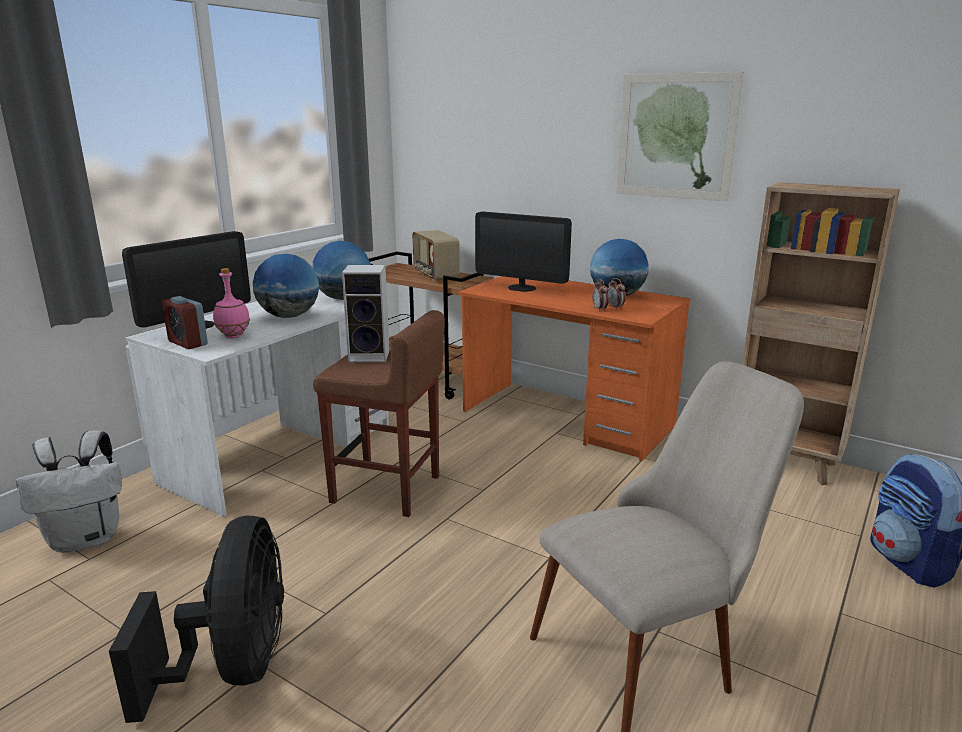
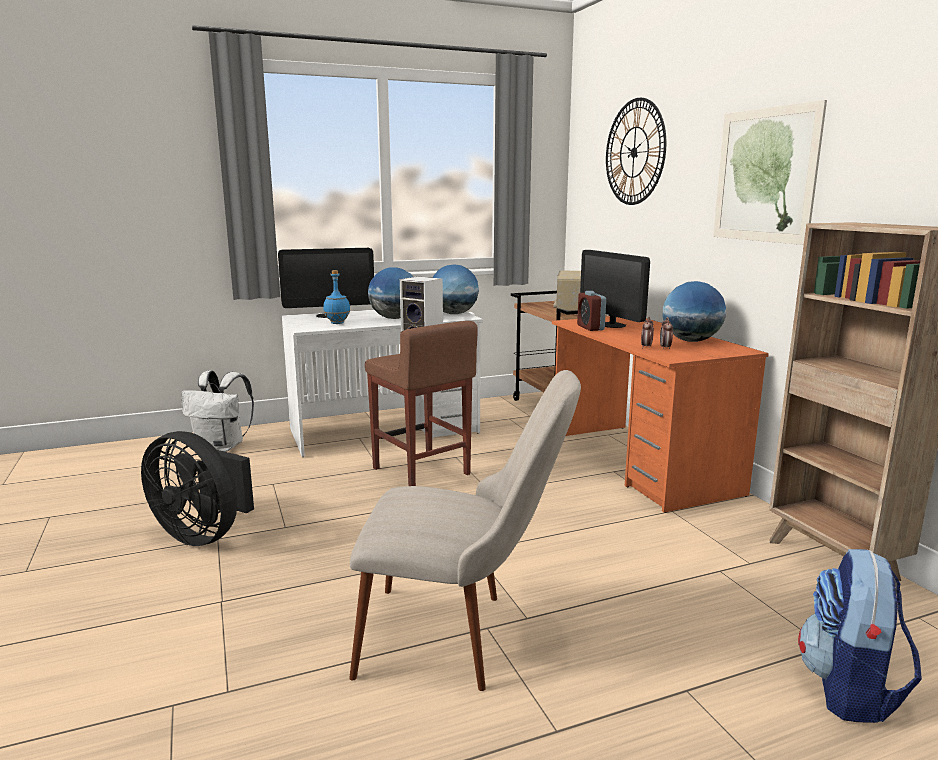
camera: 35 degrees right, 5 degrees down
black fan [109,515,284,723] -> black fan turned 90 degrees clockwise [141,431,254,546]
alarm clock [162,296,208,349] -> alarm clock moved to [577,291,606,331]
pink bottle [213,268,250,338] -> blue bottle [323,270,350,324]
none -> wall clock [606,98,666,205]

